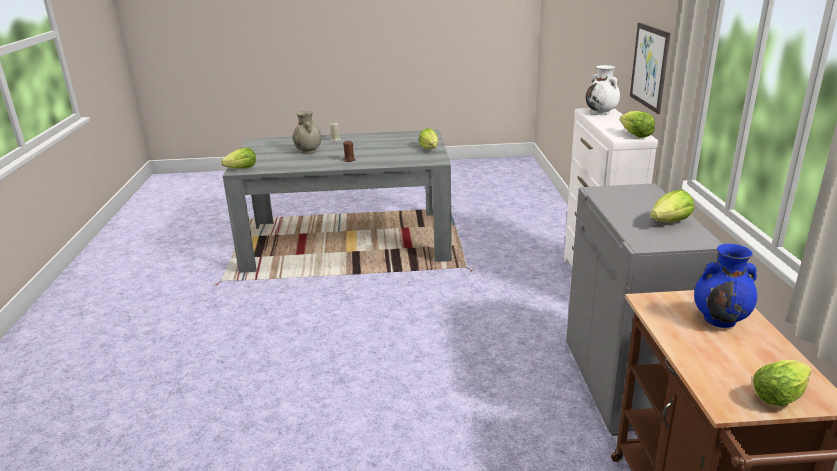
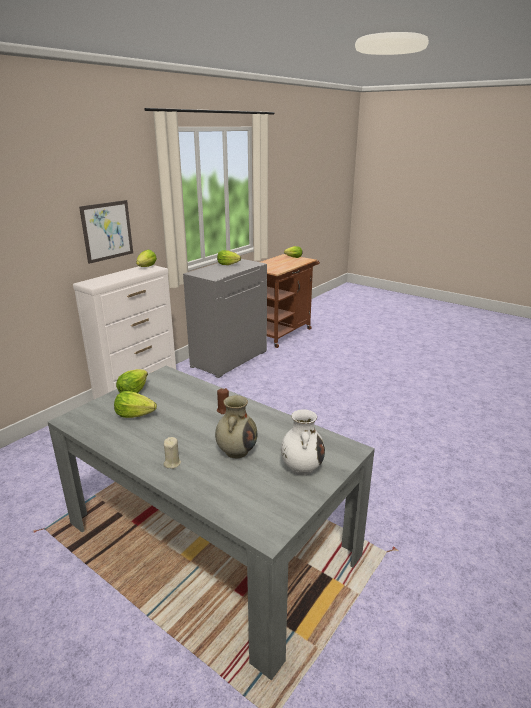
camera: 140 degrees left, 0 degrees up
lettuce [221,147,256,169] -> lettuce moved to [114,391,157,418]
white vase [586,65,620,115] -> white vase moved to [281,409,325,475]
blue vase [694,244,757,328] -> none

